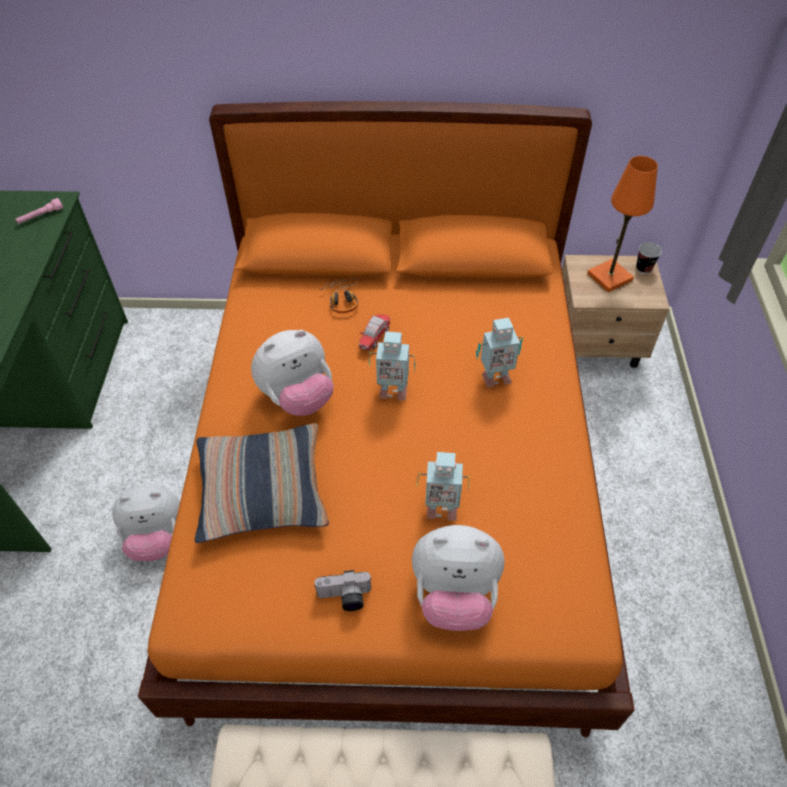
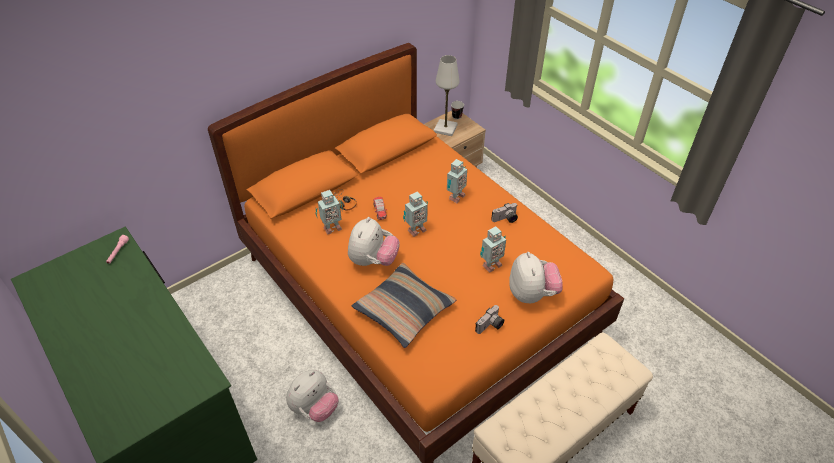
camera: 40 degrees left, 5 degrees down
plush toy [412,525,505,631] -> plush toy turned 60 degrees counterclockwise [509,252,563,303]
orange table lamp [587,156,658,292] -> white table lamp [434,55,460,136]
none -> toy robot [315,190,342,235]
none -> camera [491,203,518,223]

